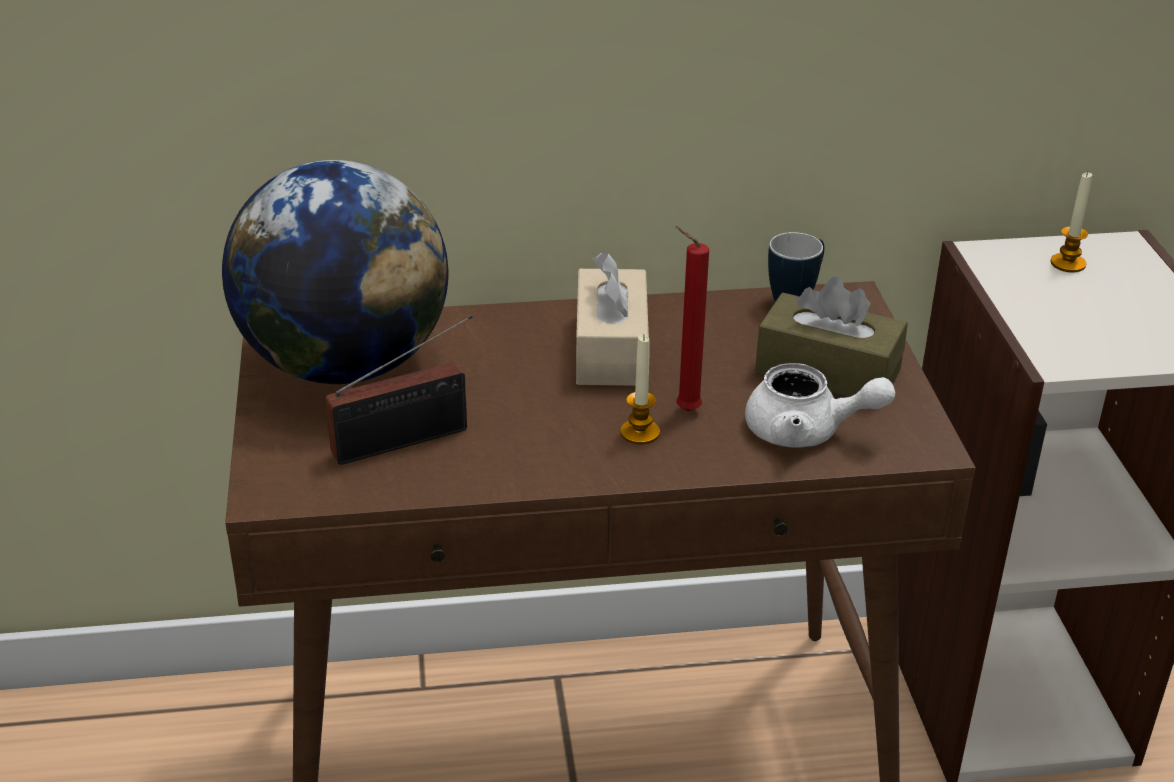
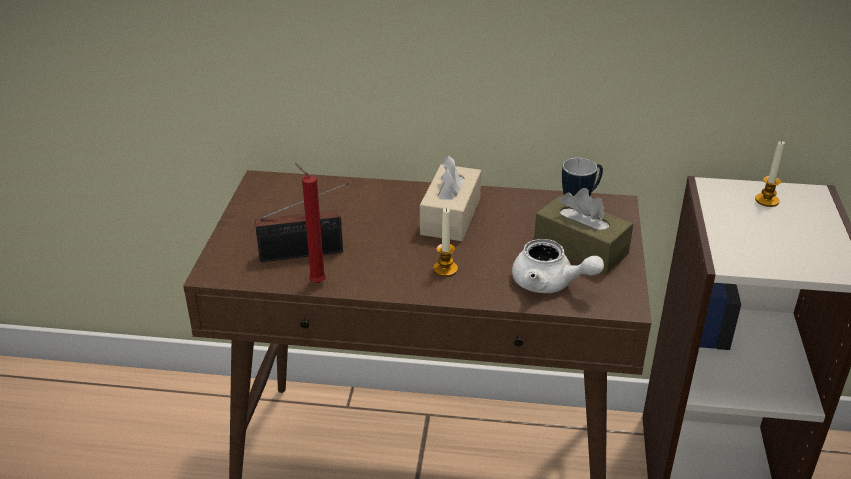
camera: 15 degrees right, 0 degrees up
globe [222,160,448,384] -> none
red candle [675,226,709,411] -> red candle moved to [295,163,326,283]

